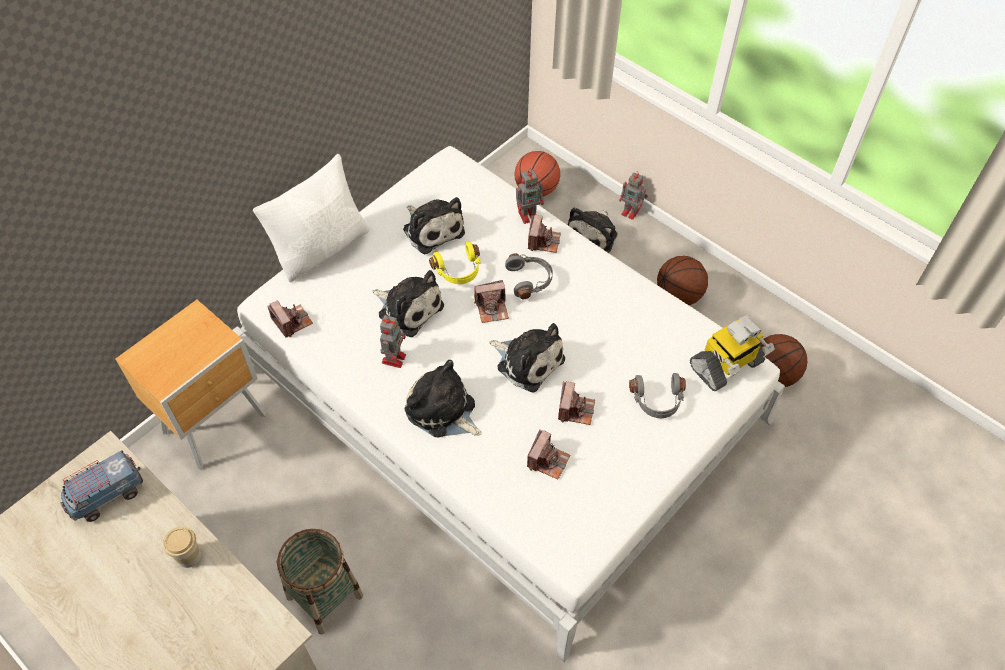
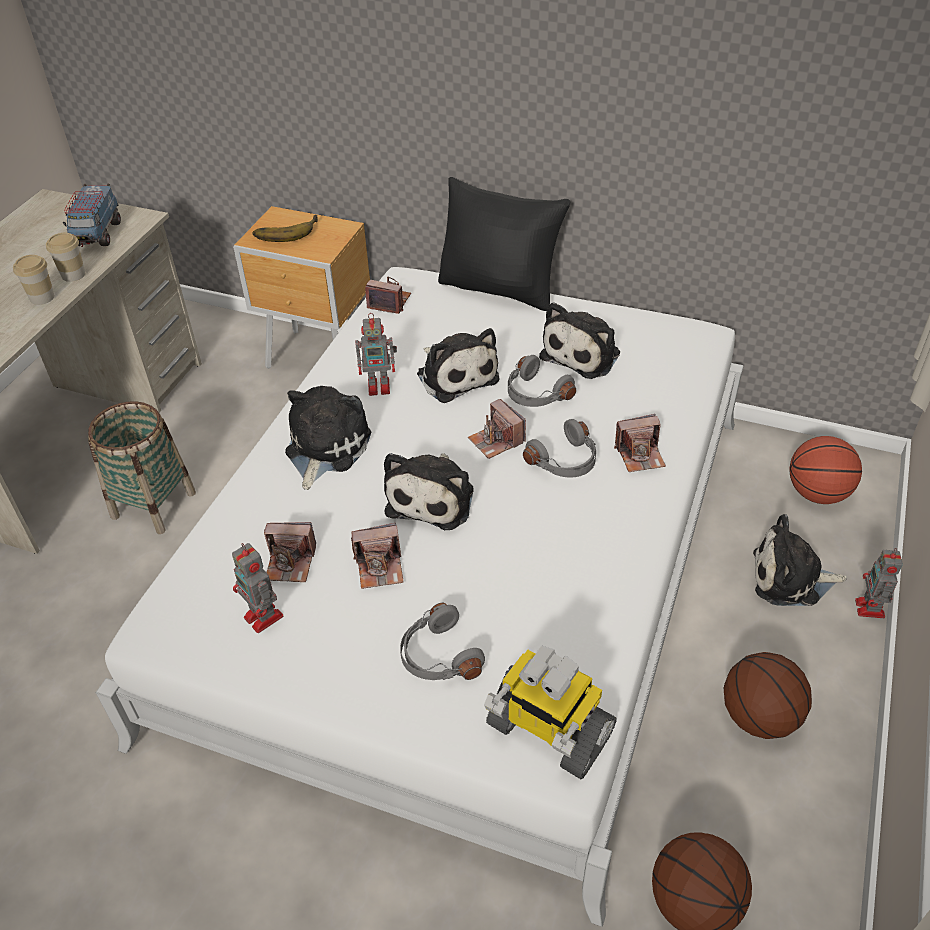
camera: 70 degrees right, 10 degrees down
toy truck [61,450,143,522] -> toy truck turned 120 degrees counterclockwise [63,183,121,247]
white pillow [253,154,369,282] -> black pillow [438,177,571,311]
camera [267,300,313,338] -> camera turned 105 degrees counterclockwise [365,277,411,314]
plush toy [372,270,444,337] -> plush toy turned 45 degrees counterclockwise [417,328,500,403]
yellow headphones [429,242,481,284] -> grey headphones [508,355,576,407]
toy robot [516,168,544,224] -> toy robot moved to [232,543,283,633]
none -> cup [46,233,85,282]
none -> banana [252,215,318,242]

